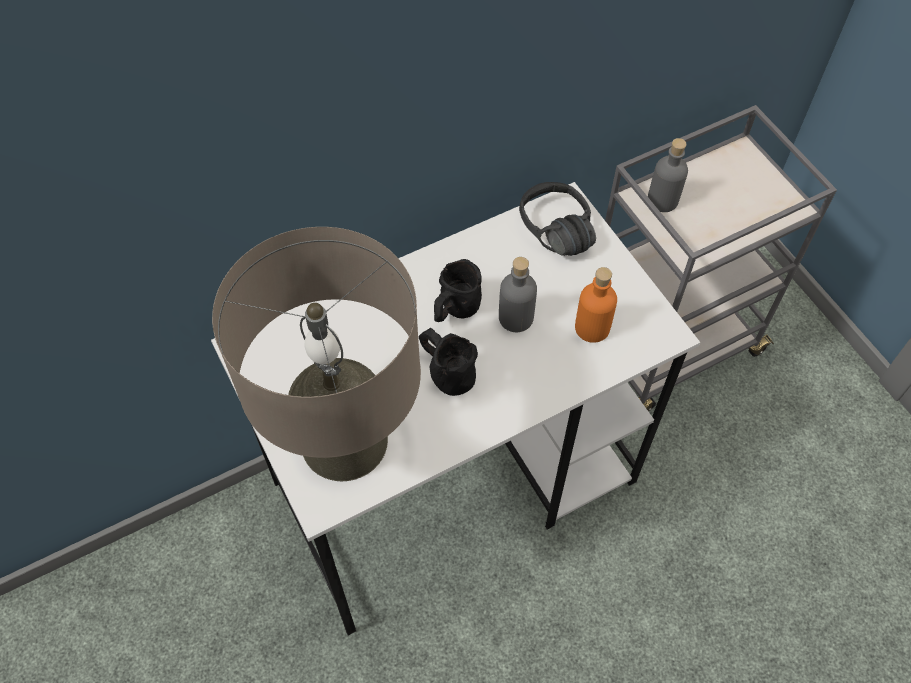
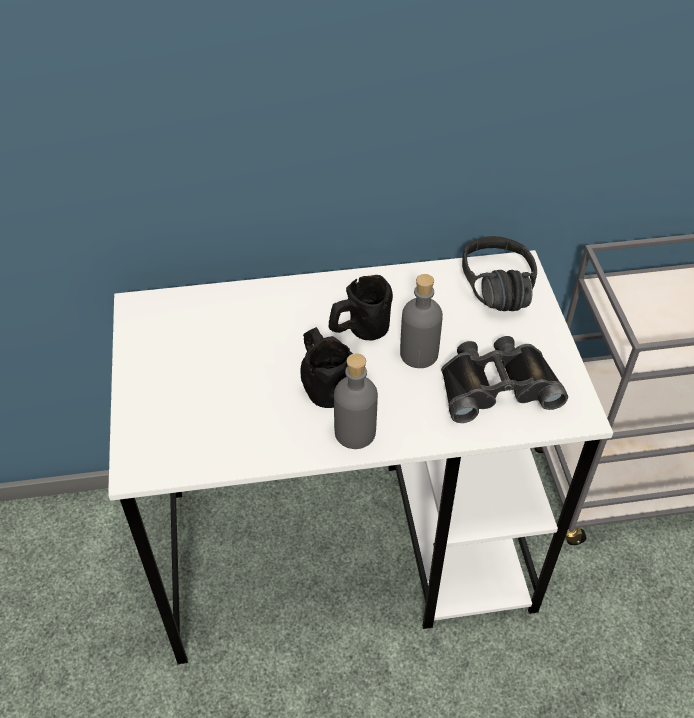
camera: 20 degrees right, 10 degrees down
beige table lamp [212,227,421,481] -> none
orange bottle [575,267,617,343] -> black binoculars [441,336,568,423]
grey bottle [648,138,688,212] -> grey bottle moved to [334,353,378,449]

